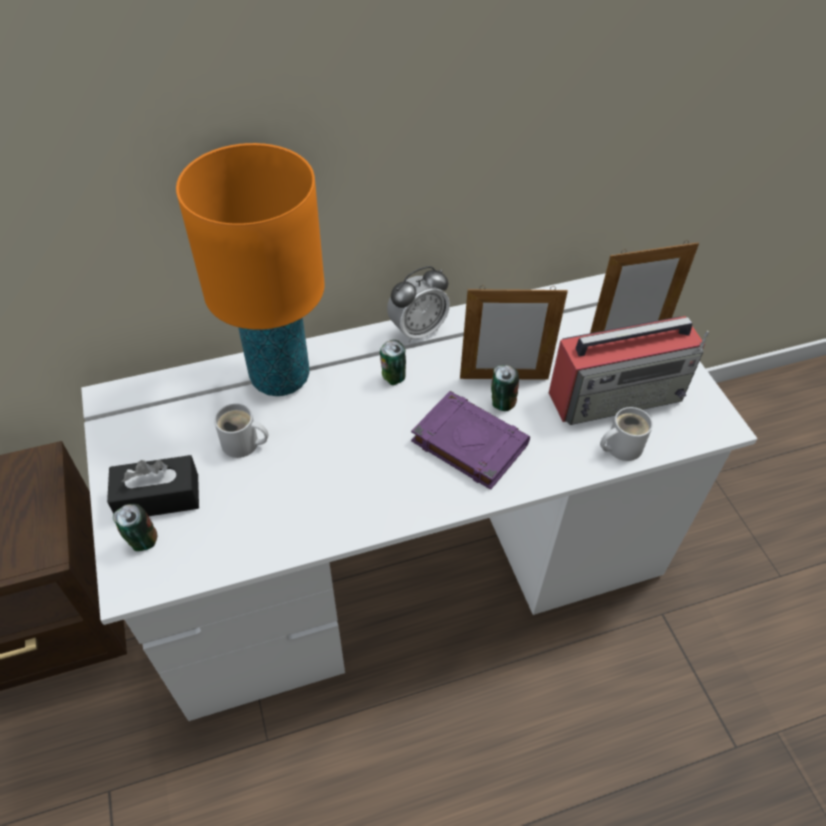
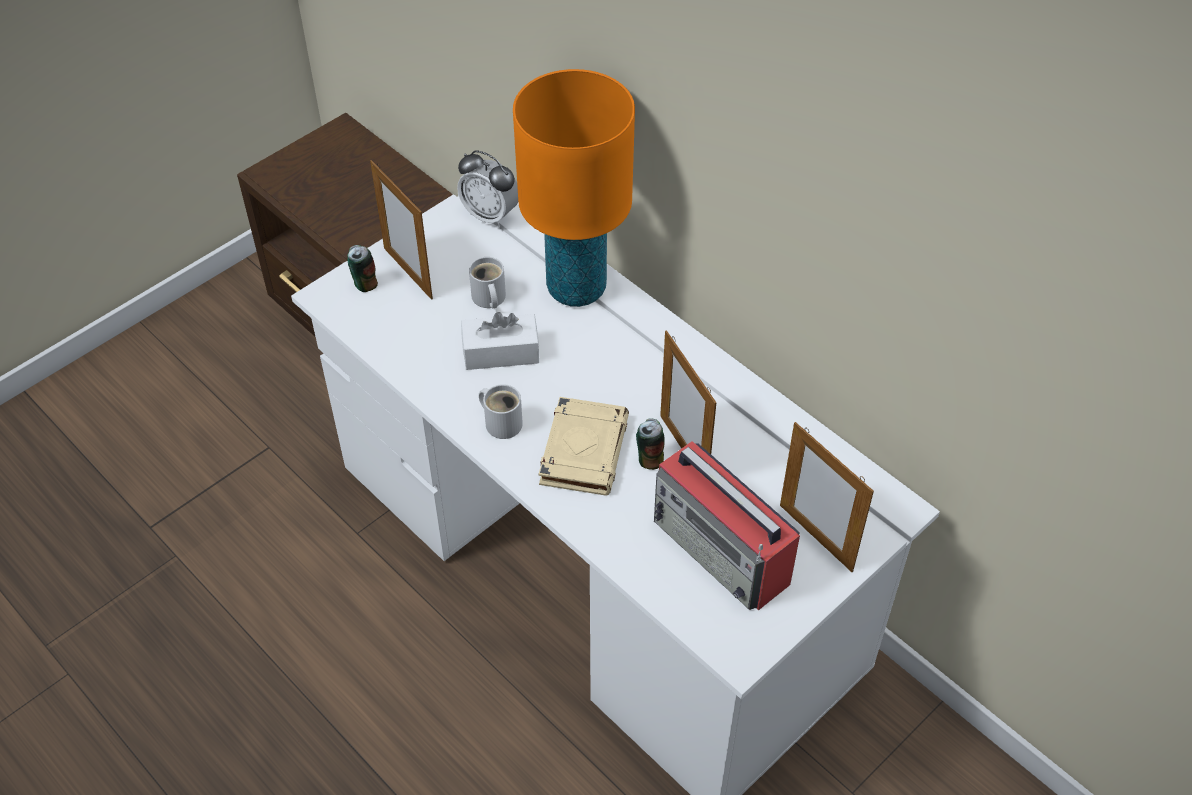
camera: 65 degrees right, 0 degrees up
black tissue box [107,455,199,516] -> picture frame [370,160,433,300]
can [380,340,406,385] -> none
alarm clock [387,266,450,343] -> alarm clock moved to [457,150,518,227]
purple book [411,391,530,490] -> beige book [539,397,629,496]
white mug [600,407,653,461] -> white mug moved to [479,384,523,439]
none -> white tissue box [461,312,540,370]

